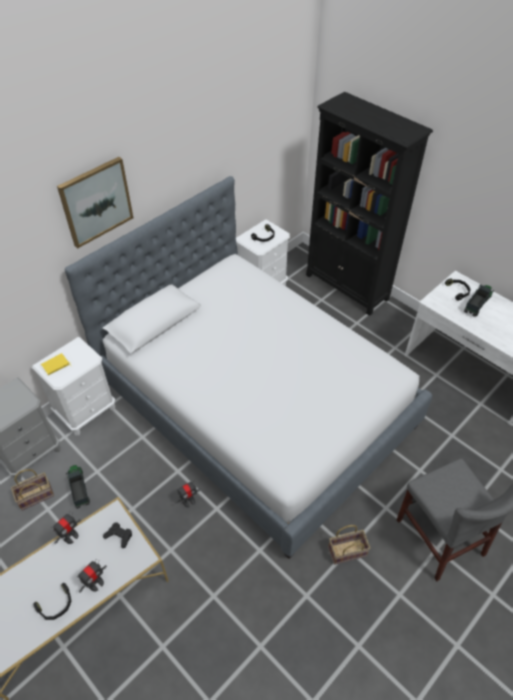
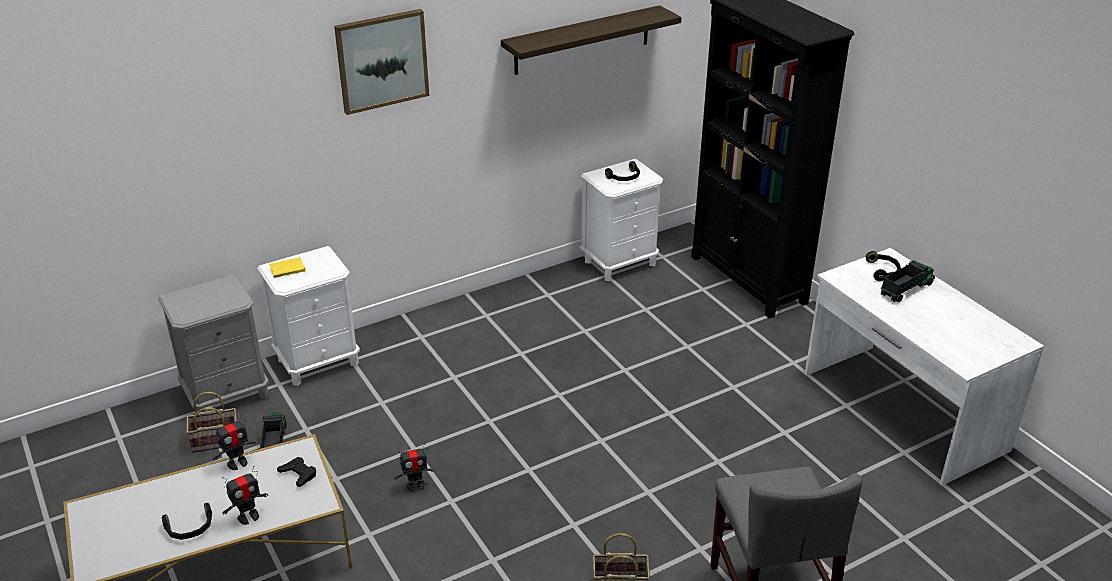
camera: 15 degrees right, 15 degrees down
bed [65,176,432,559] -> none
none -> shelf [501,5,682,75]

